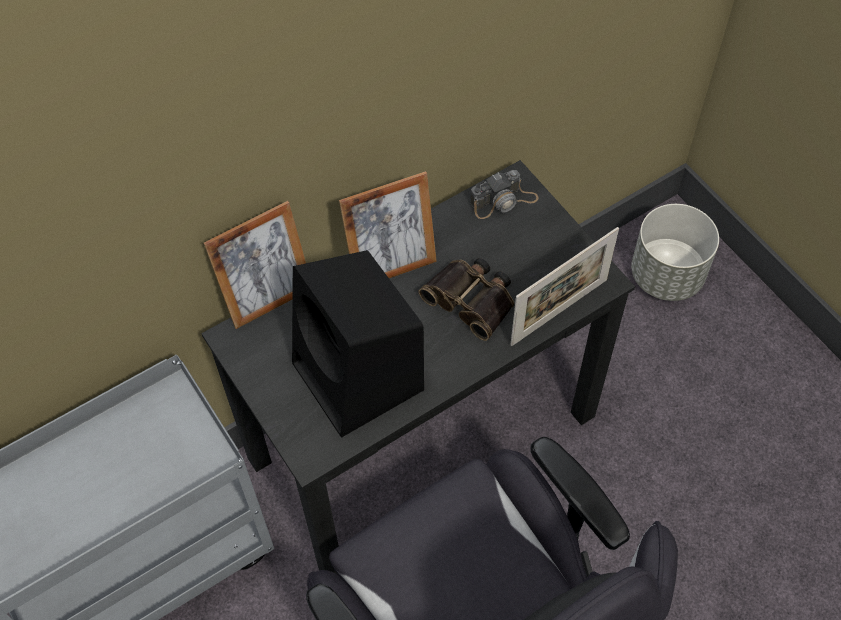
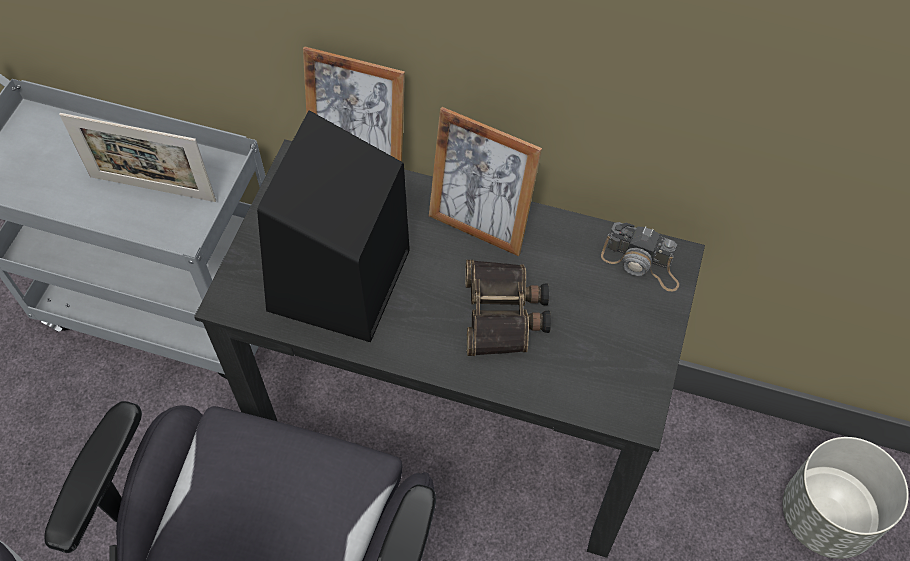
camera: 50 degrees right, 0 degrees up
picture frame [510,227,619,346] -> picture frame moved to [59,113,216,202]

